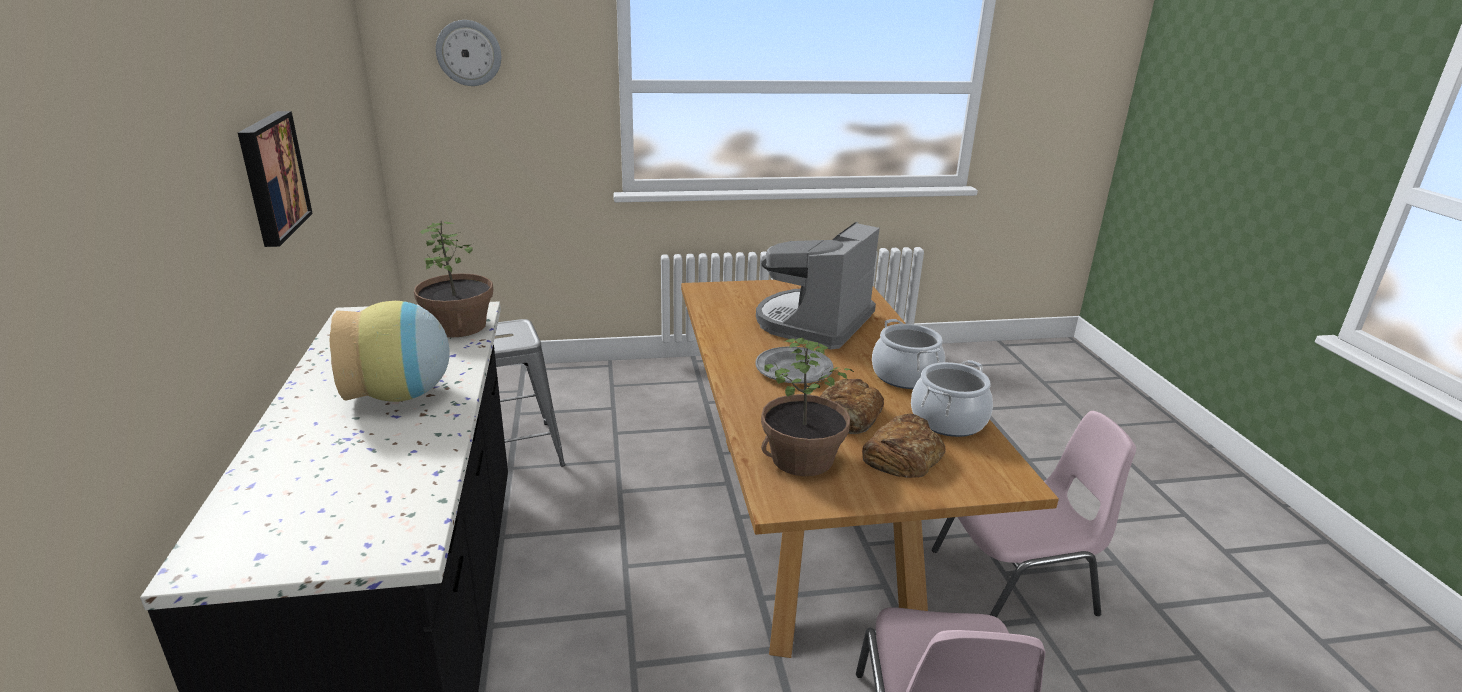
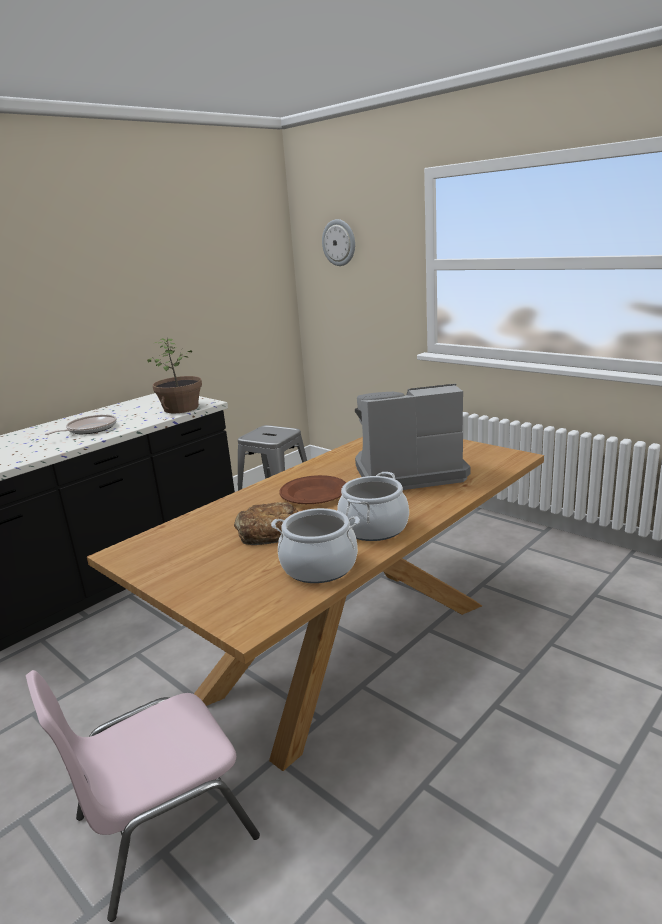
camera: 55 degrees right, 5 degrees down
picture [238,111,313,247] -> none
vase [330,301,450,402] -> frying pan [45,414,117,435]
grey plate [755,346,833,384] -> brown plate [280,475,346,504]
potted plant [761,338,854,476] -> none
bread [862,414,946,478] -> none
pink chair [932,411,1136,618] -> none

